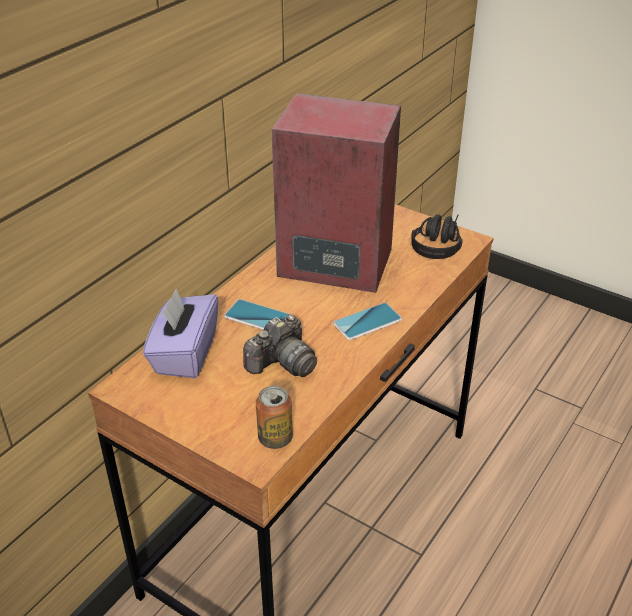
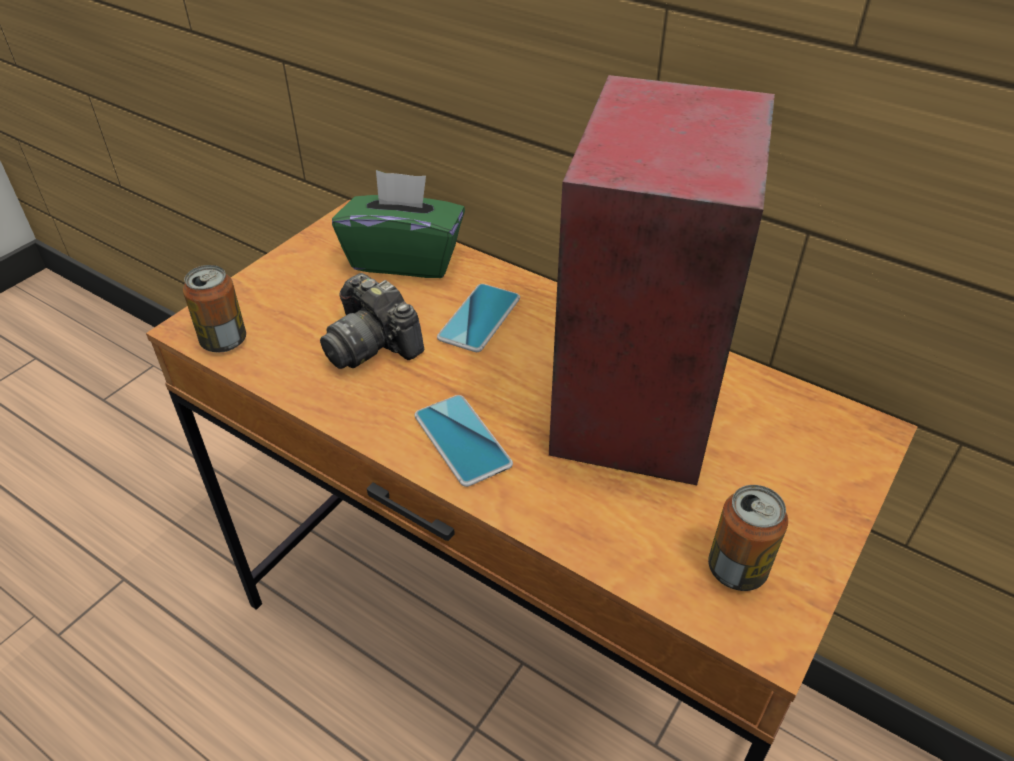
camera: 90 degrees right, 5 degrees up
purple tissue box [143,289,218,378] -> green tissue box [332,170,465,278]
black headphones [411,214,463,259] -> can [708,485,788,591]

